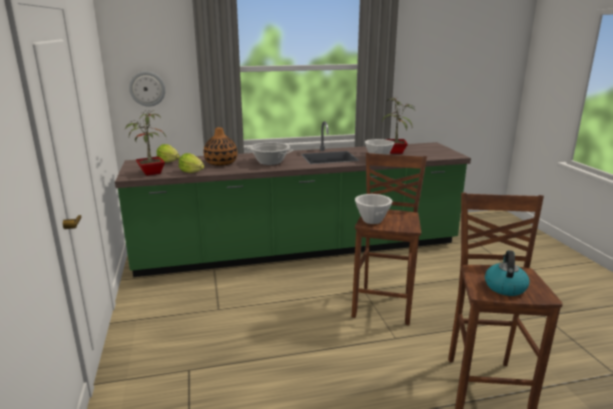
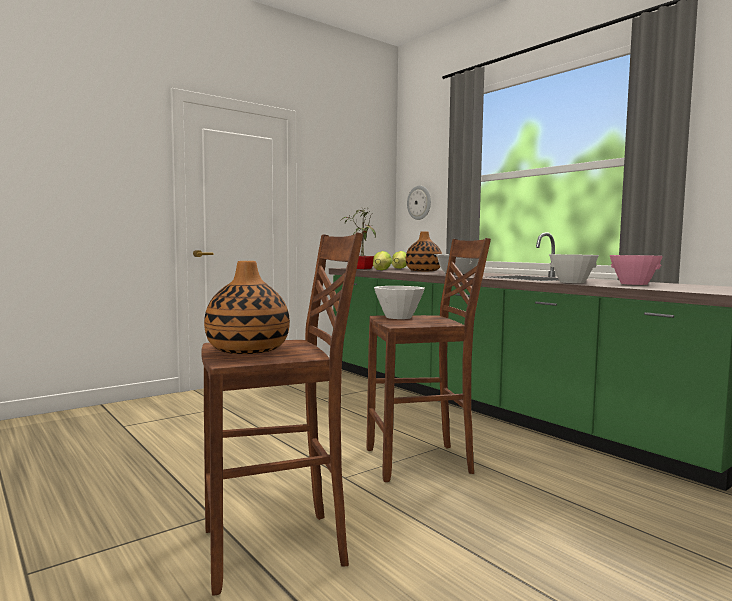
camera: 65 degrees right, 15 degrees down
potted plant [381,97,415,154] -> pink bowl [610,255,663,285]
kettle [485,250,529,296] -> vase [204,261,290,354]

